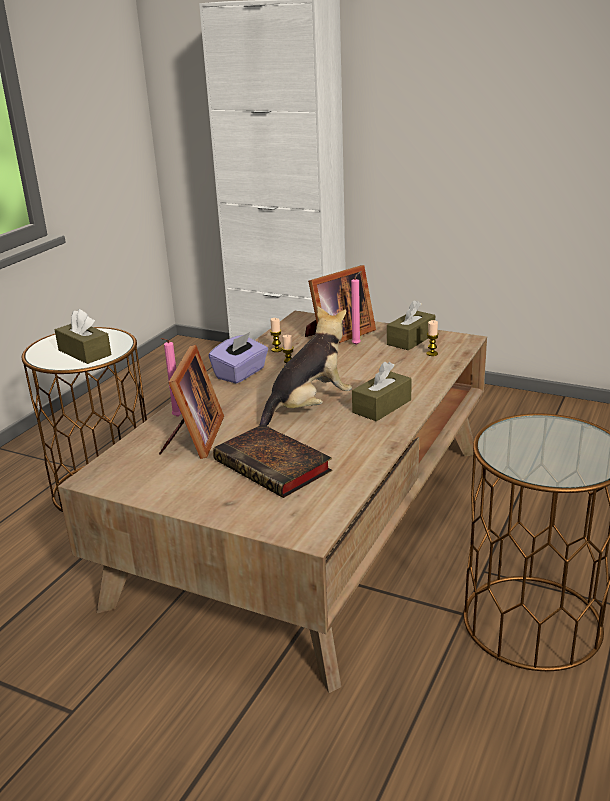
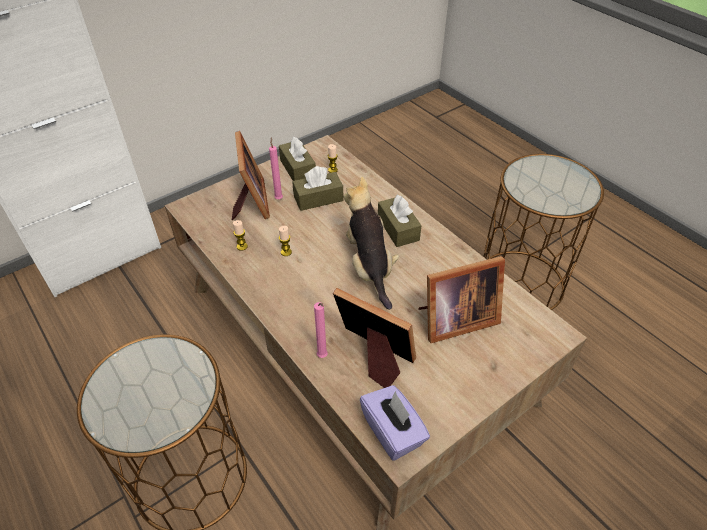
camera: 65 degrees left, 20 degrees up
brown tissue box [55,309,111,364] -> brown tissue box moved to [292,166,344,211]
purple tissue box [209,332,268,384] -> purple tissue box moved to [360,385,430,461]
book [213,424,332,498] -> picture frame [418,256,505,343]

